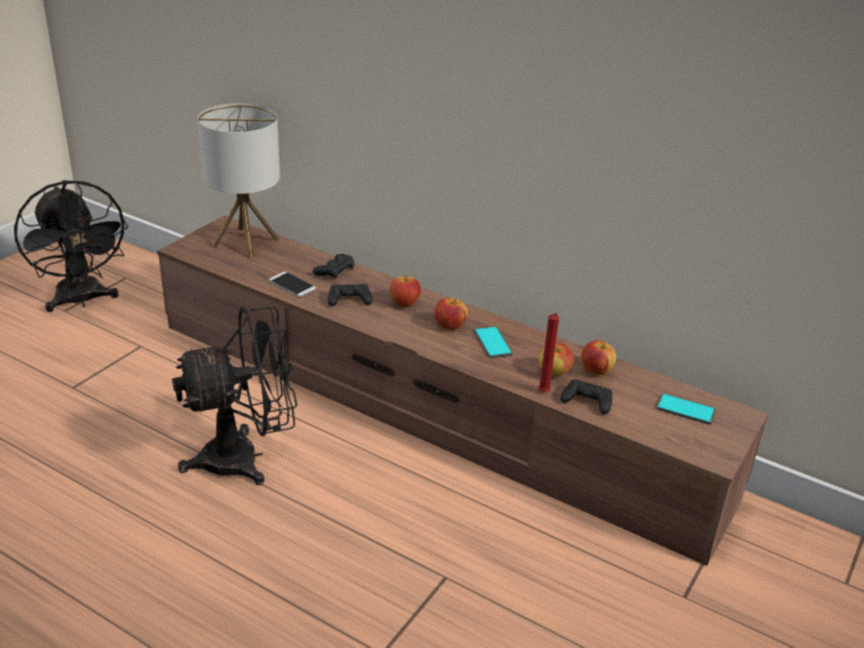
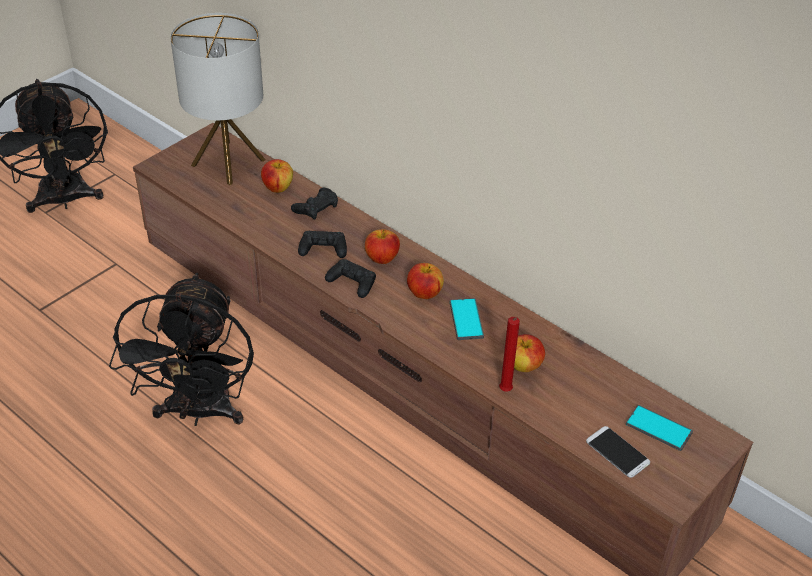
camera: 10 degrees right, 10 degrees up
black fan [172,307,297,485] -> black fan turned 105 degrees clockwise [109,273,254,426]
phone [269,272,316,297] -> phone moved to [586,426,650,478]
black game controller [560,379,612,414] -> black game controller moved to [325,259,376,298]
apple [581,340,616,376] -> apple moved to [261,159,293,193]

